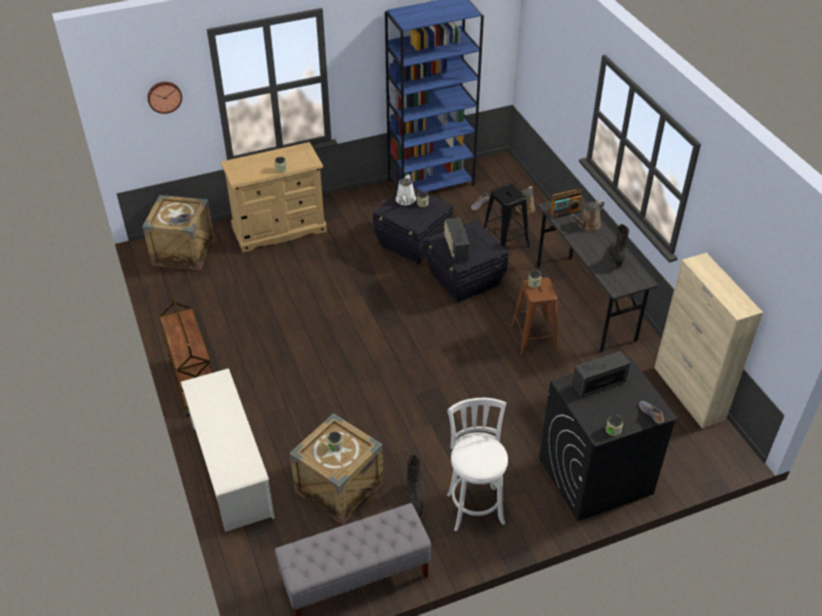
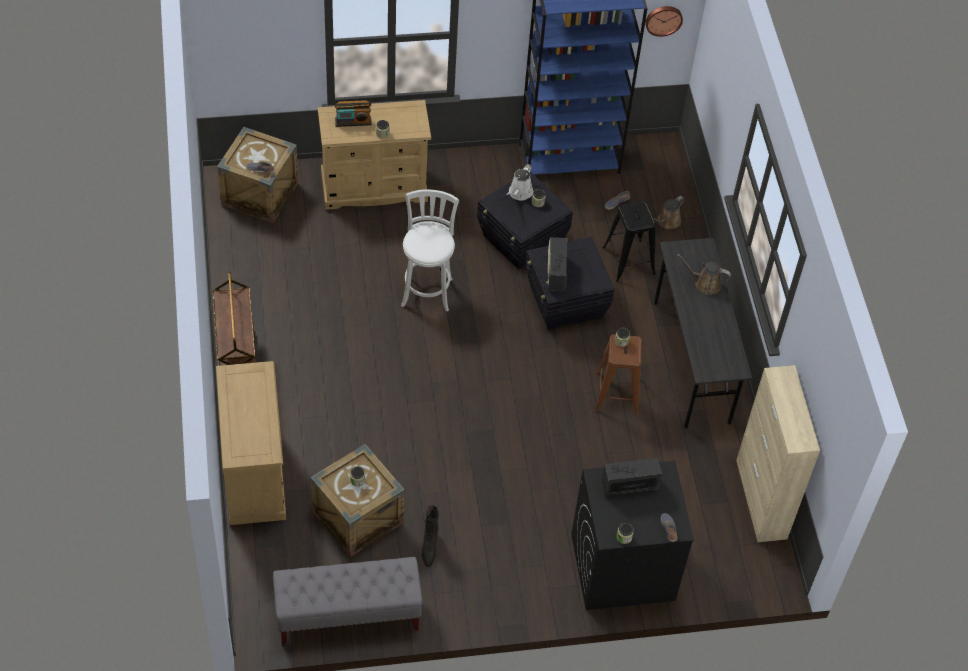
camera: 10 degrees right, 10 degrees up
wall clock [147,82,182,114] -> wall clock moved to [645,6,683,37]
white shoe rack [181,368,275,532] -> beige dresser [216,361,287,525]
white stool [447,398,508,531] -> white stool moved to [401,189,459,312]
radio [548,189,583,218] -> radio moved to [335,100,372,127]
brown watering can [570,200,604,231] -> brown watering can turned 45 degrees clockwise [677,254,731,295]
black boot [609,224,629,268] -> none

